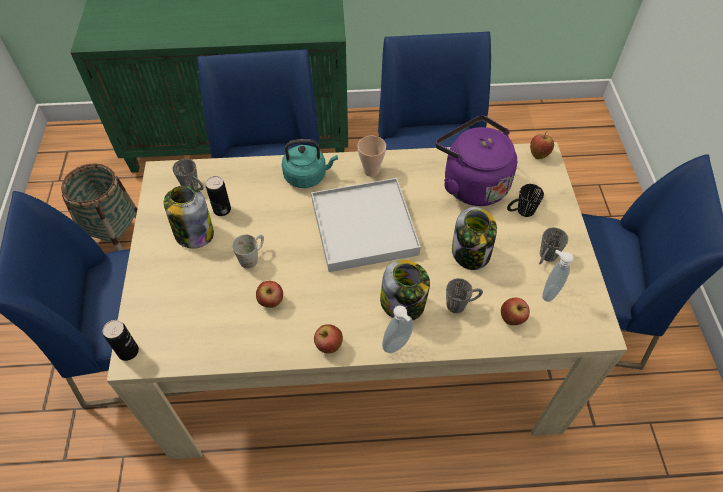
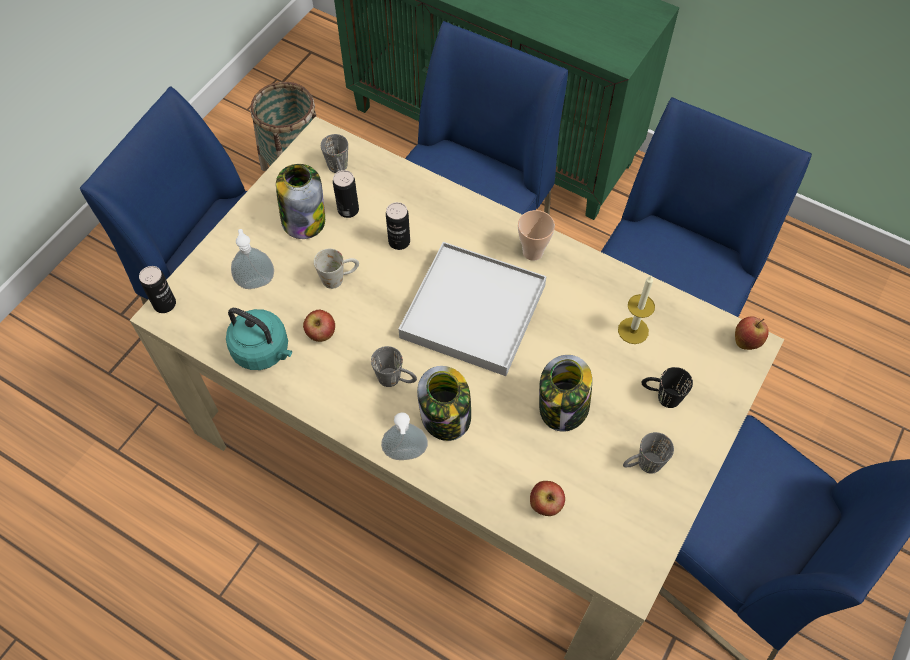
camera: 35 degrees right, 5 degrees up
turquoise kettle [282,139,338,188] -> turquoise kettle moved to [226,308,292,370]
apple [314,324,343,354] -> none
purple kettle [436,115,517,206] -> candle [618,276,655,344]
grey mug [446,278,483,313] -> grey mug moved to [371,346,417,387]
soap dispenser [542,250,574,302] -> soap dispenser moved to [231,229,274,289]
none -> can [386,202,410,250]

